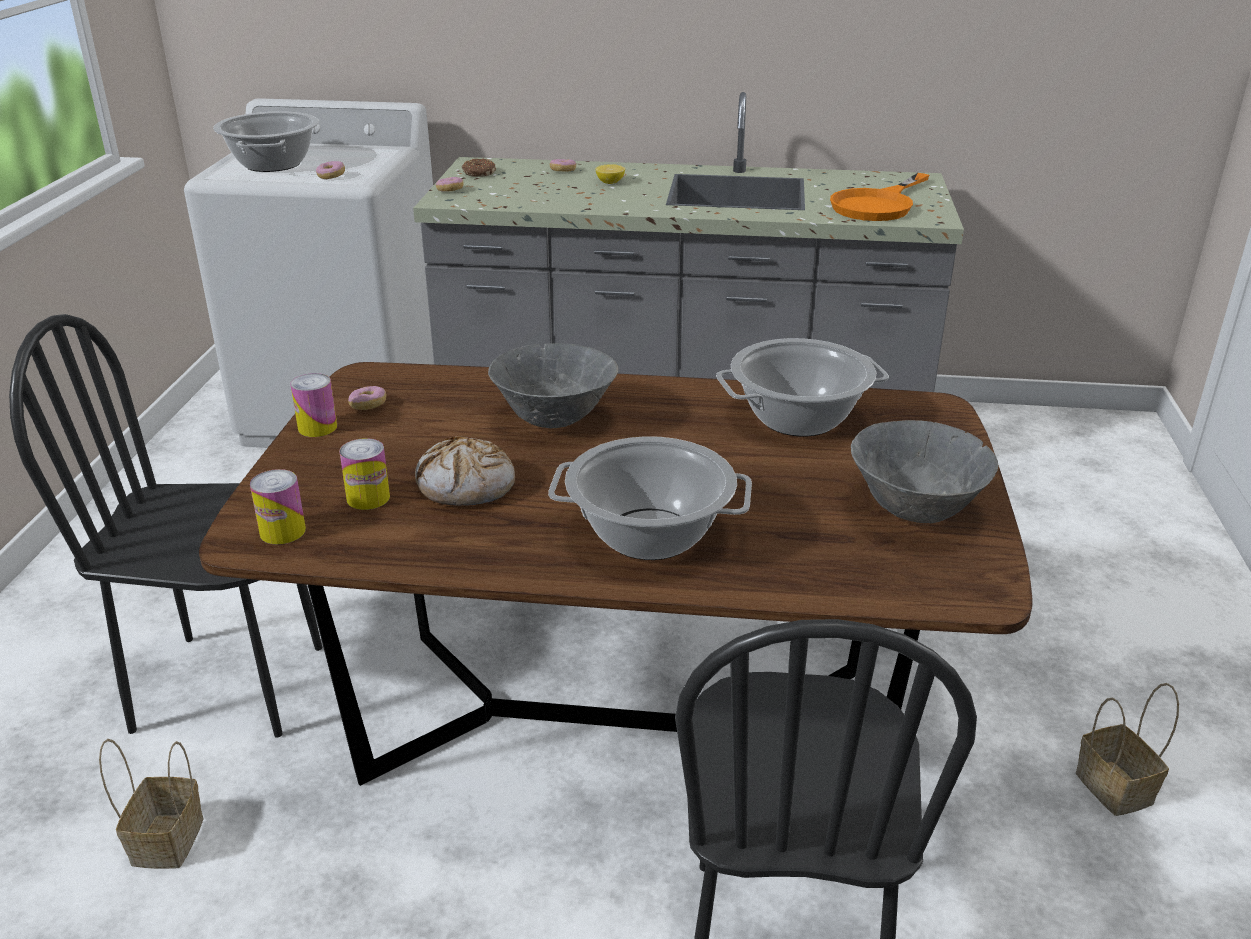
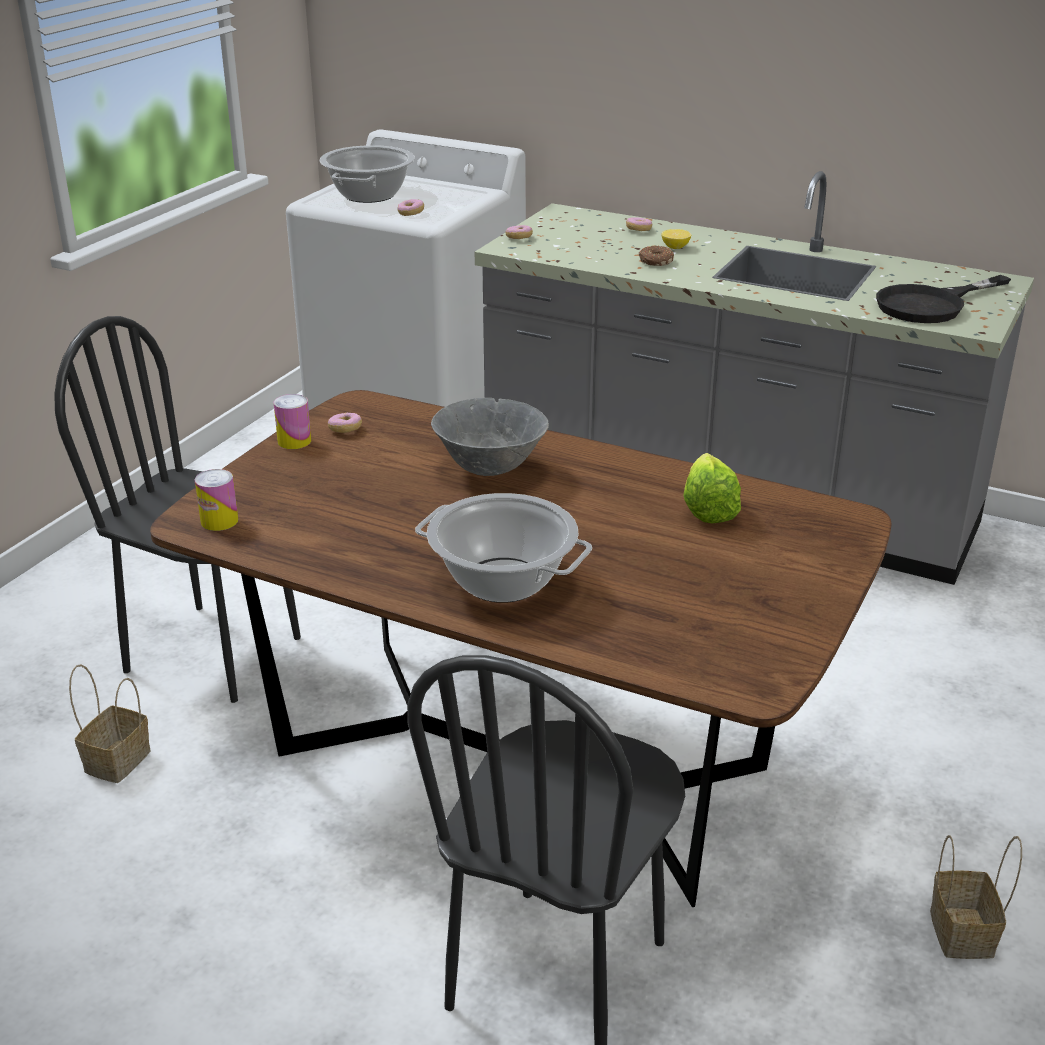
camera: 20 degrees right, 0 degrees up
can [339,438,390,510] -> none
bread [415,436,515,506] -> none
donut [462,159,496,177] -> donut moved to [638,245,674,266]
cooking pot [716,338,889,437] -> lettuce [683,453,741,523]
orange frying pan [830,173,930,221] -> black frying pan [876,275,1011,323]
grey bowl [851,420,998,523] -> none

